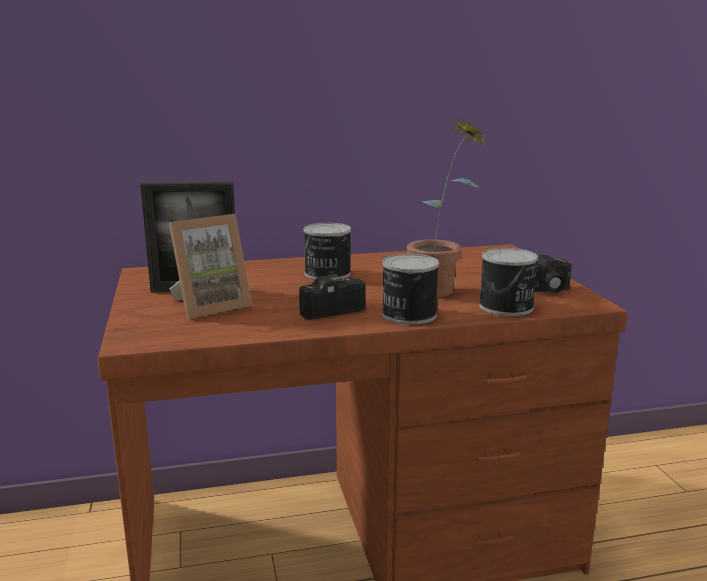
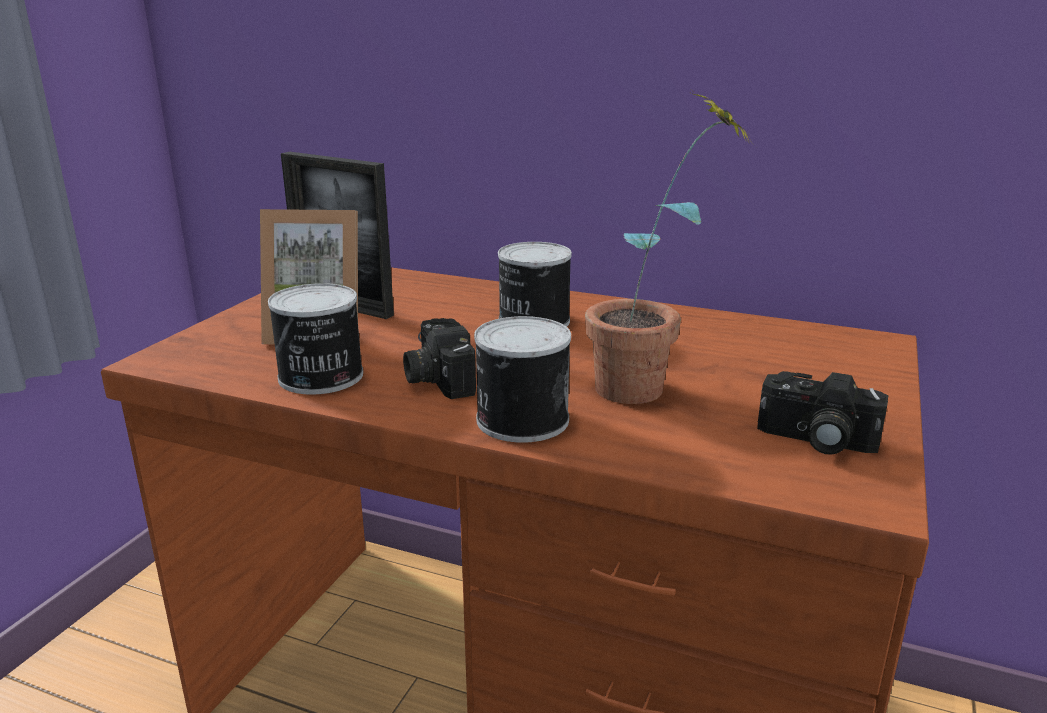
camera: 35 degrees right, 5 degrees up
camera [299,276,365,319] -> camera turned 120 degrees counterclockwise [403,318,476,399]
can [479,248,538,316] -> can moved to [268,283,363,395]

